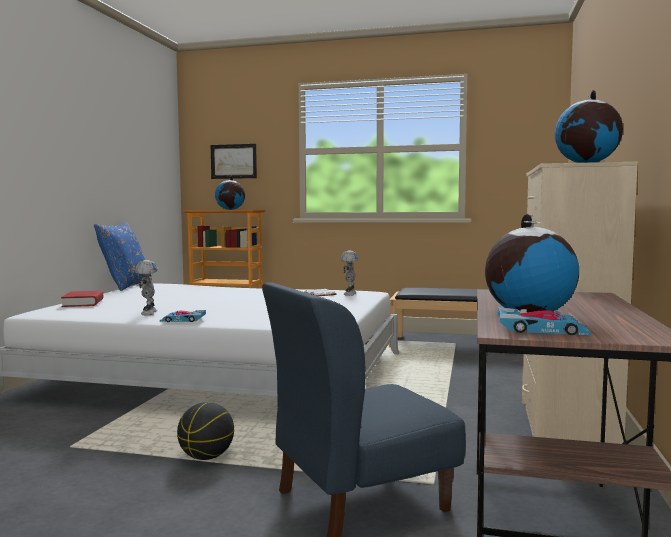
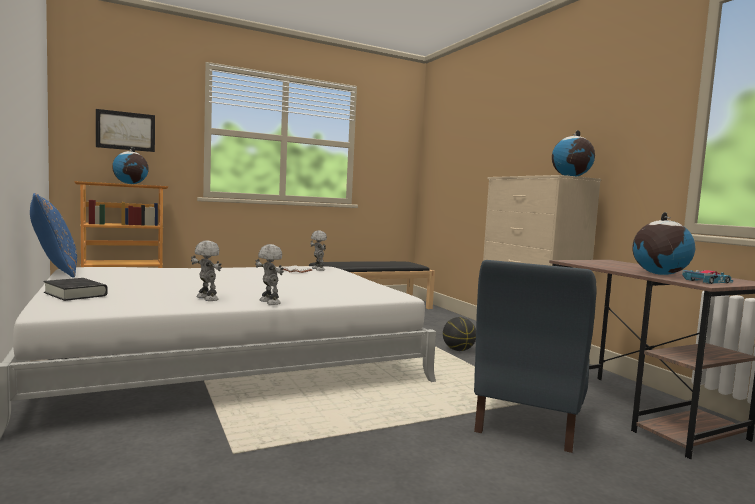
camera: 40 degrees left, 0 degrees up
red book [61,291,103,307] -> black book [44,278,108,301]
toy car [160,310,206,322] -> toy robot [255,244,284,305]
basketball [177,402,234,460] -> basketball moved to [443,317,476,351]

